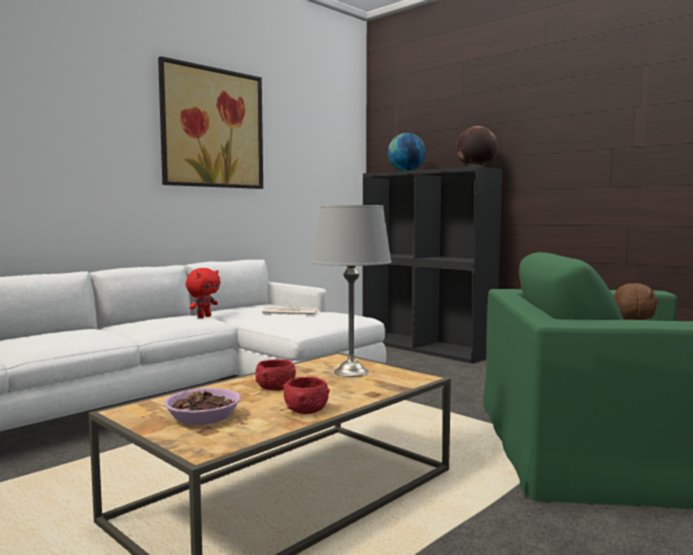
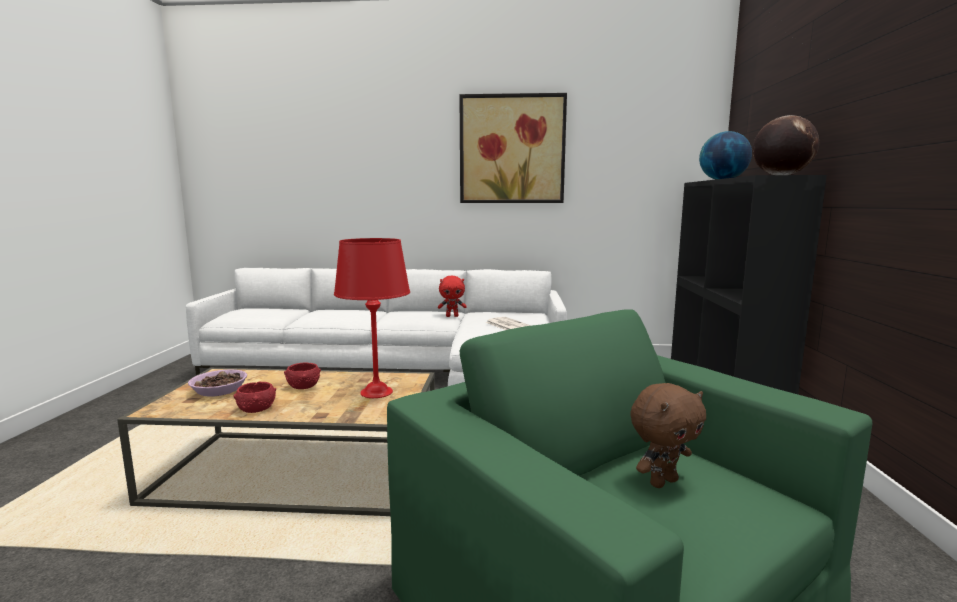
camera: 50 degrees right, 5 degrees up
grey table lamp [311,205,392,377] -> red table lamp [334,238,410,398]

